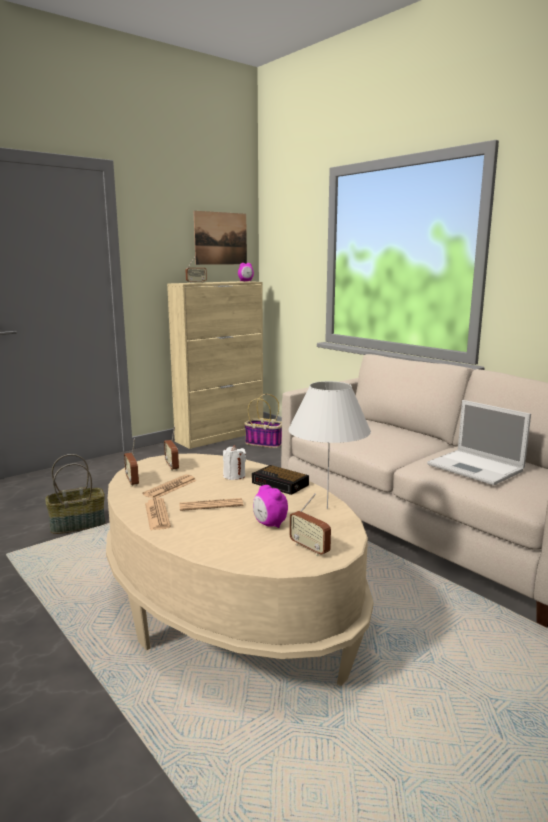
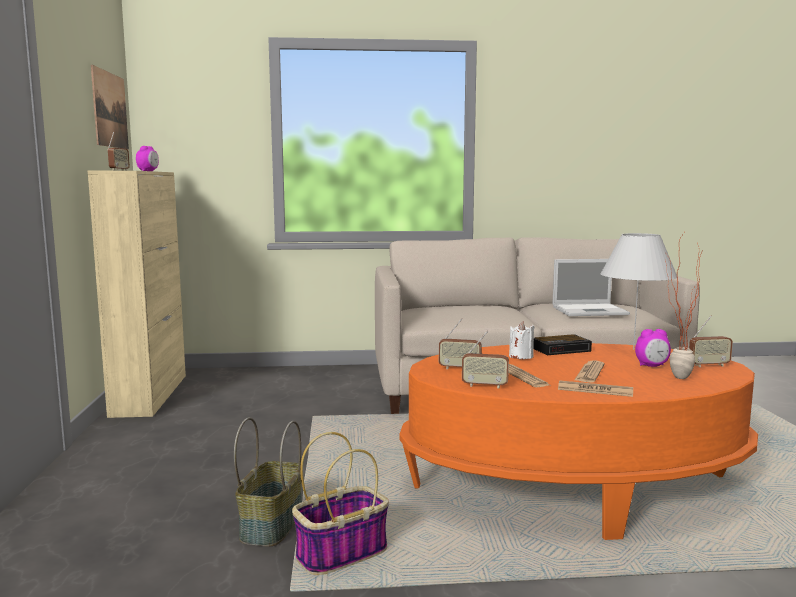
camera: 55 degrees left, 5 degrees down
beige coffee table [106,453,374,686] -> orange coffee table [399,343,758,540]
basket [244,394,282,448] -> basket moved to [292,432,389,575]
none -> potted plant [665,233,702,379]

